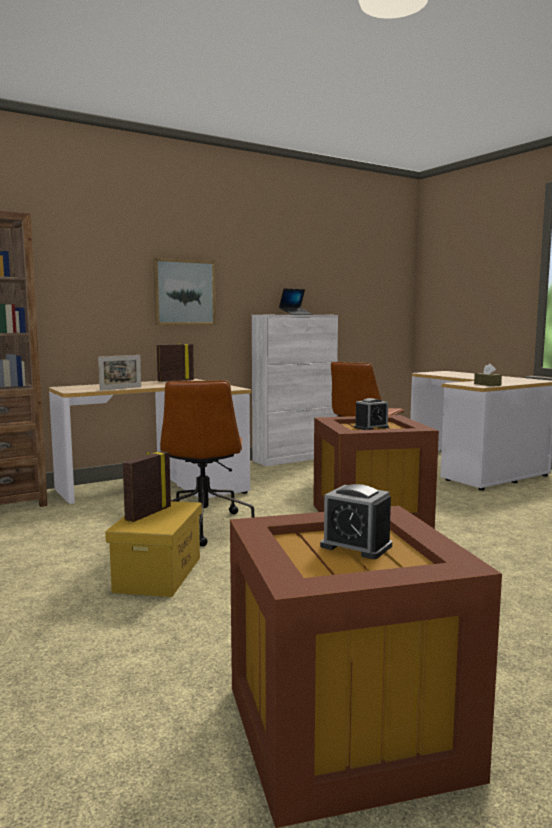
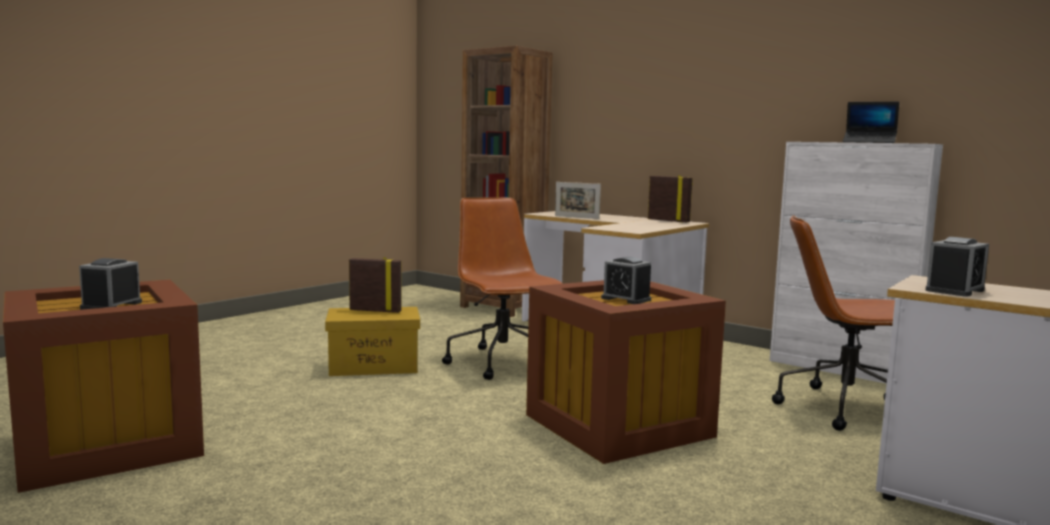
camera: 70 degrees right, 0 degrees up
picture [153,258,216,325] -> none
brown office chair [160,380,254,546] -> brown office chair turned 90 degrees clockwise [442,197,563,380]
brown tissue box [474,364,502,386] -> alarm clock [926,237,989,297]

